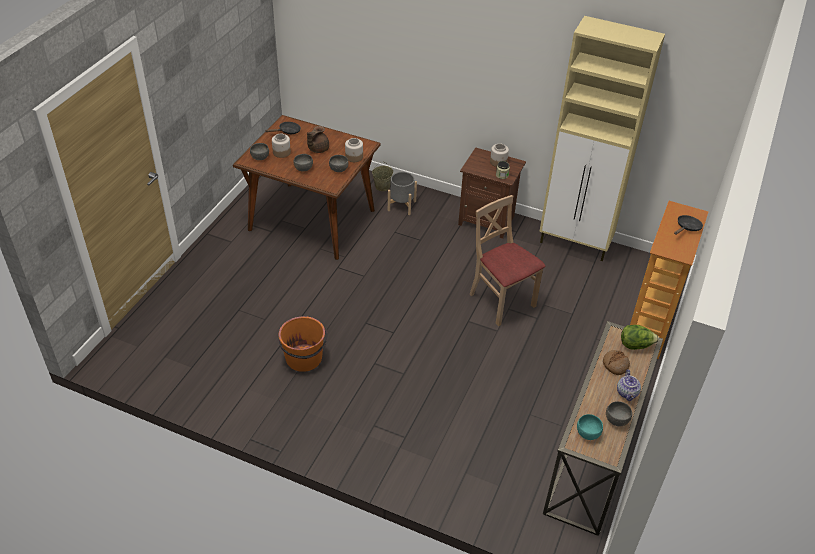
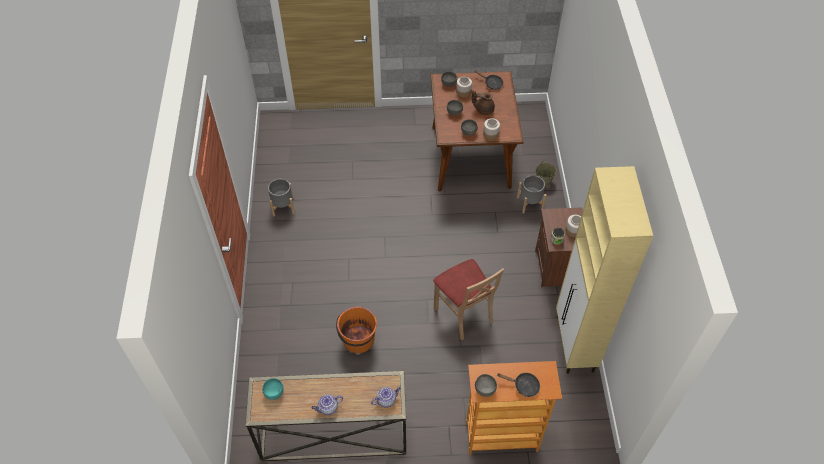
camera: 65 degrees right, 10 degrees up
orange bucket [279,316,327,372] -> orange bucket moved to [336,307,377,353]
beige chair [470,195,545,326] -> beige chair turned 120 degrees clockwise [433,259,504,340]
bread [603,350,630,375] -> none
grey bowl [606,401,632,426] -> grey bowl moved to [475,374,497,397]
lettuce [621,325,659,350] -> teapot [371,387,401,408]
none -> grey planter [268,179,295,217]

